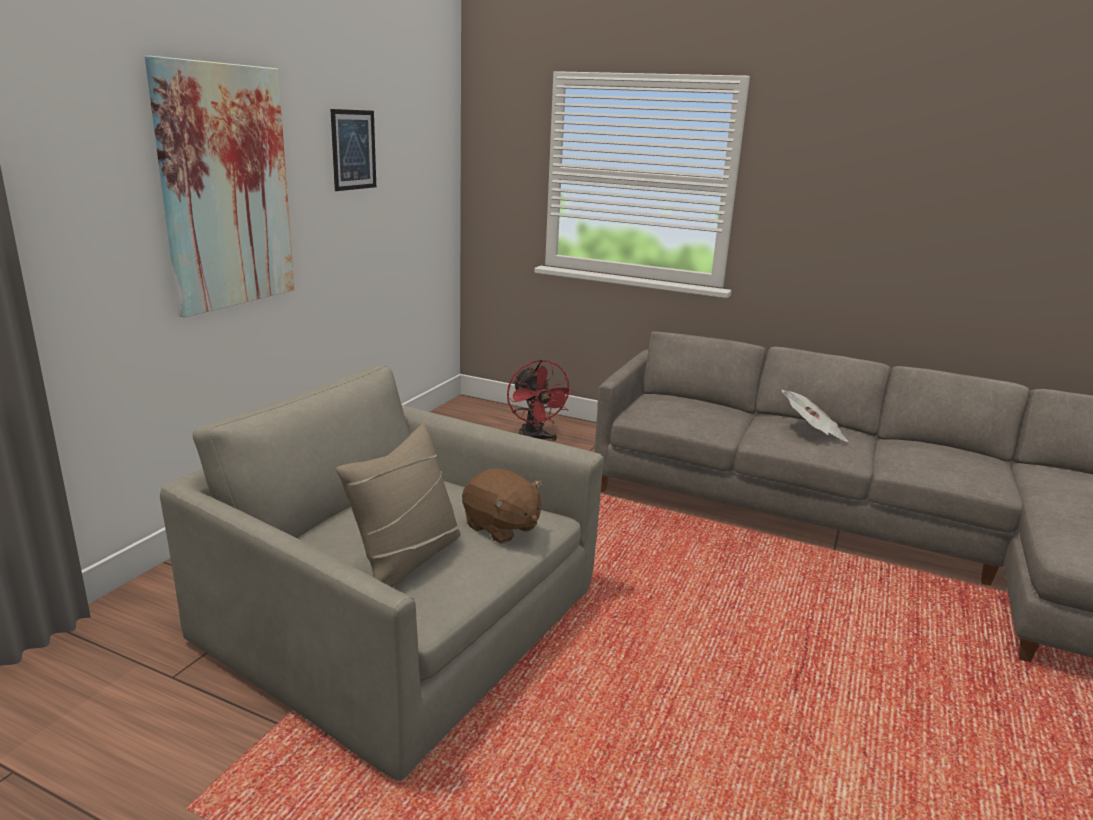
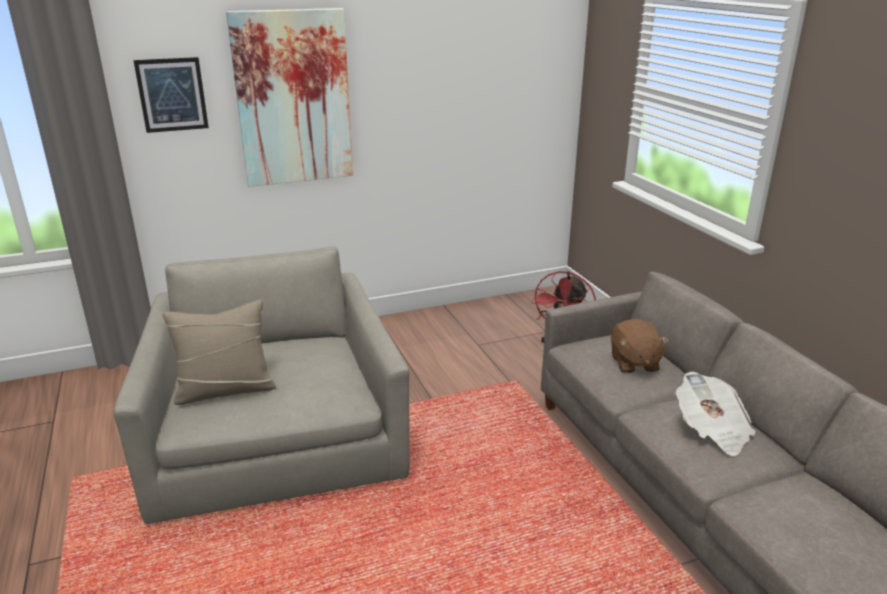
camera: 45 degrees right, 5 degrees up
picture [330,109,376,191] -> picture moved to [133,57,209,133]
brown plush toy [462,468,543,544] -> brown plush toy moved to [611,319,669,373]

